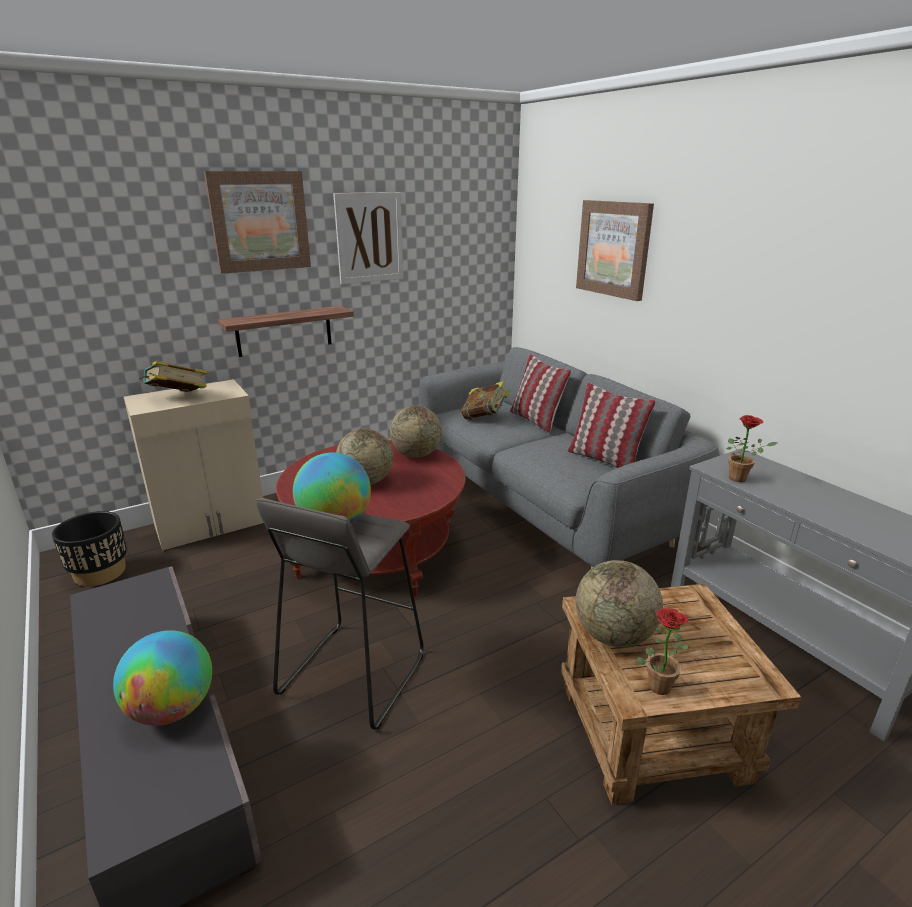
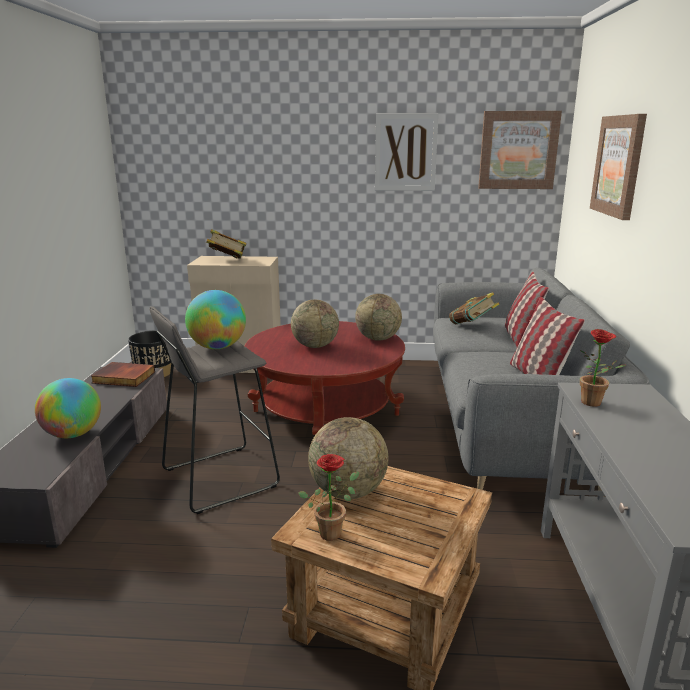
camera: 35 degrees right, 5 degrees down
picture [204,171,311,274] -> picture moved to [478,111,562,189]
shelf [217,306,354,357] -> none
none -> book [91,362,155,387]

